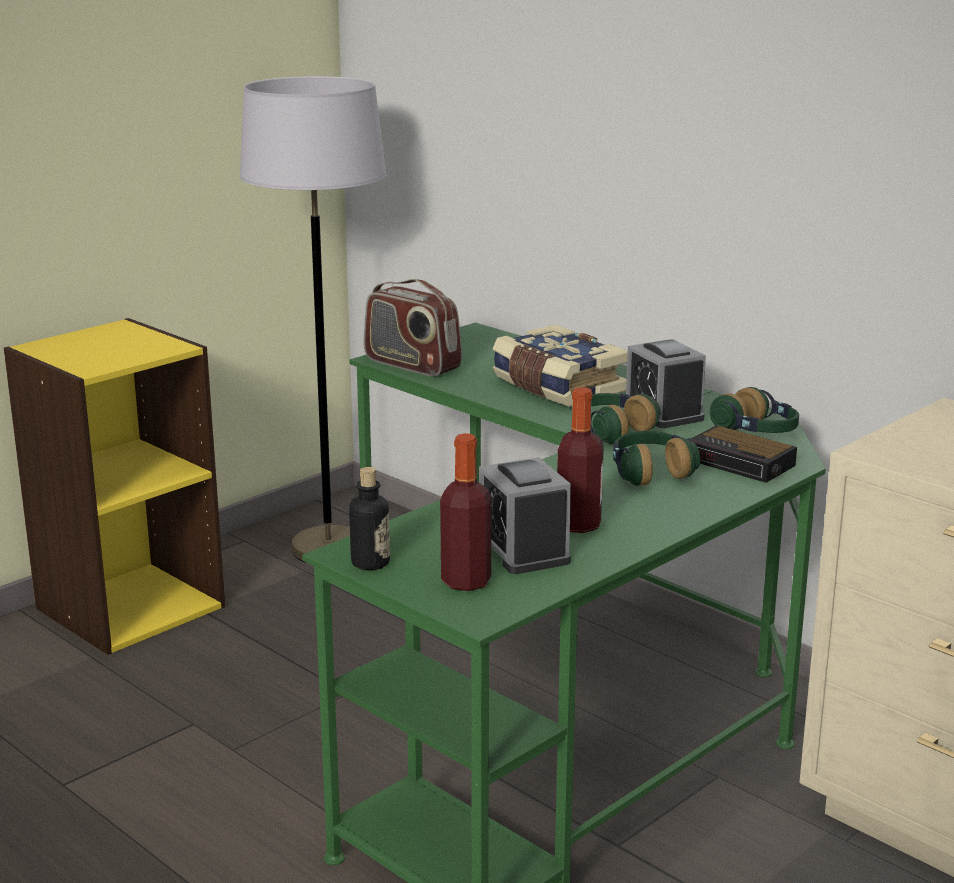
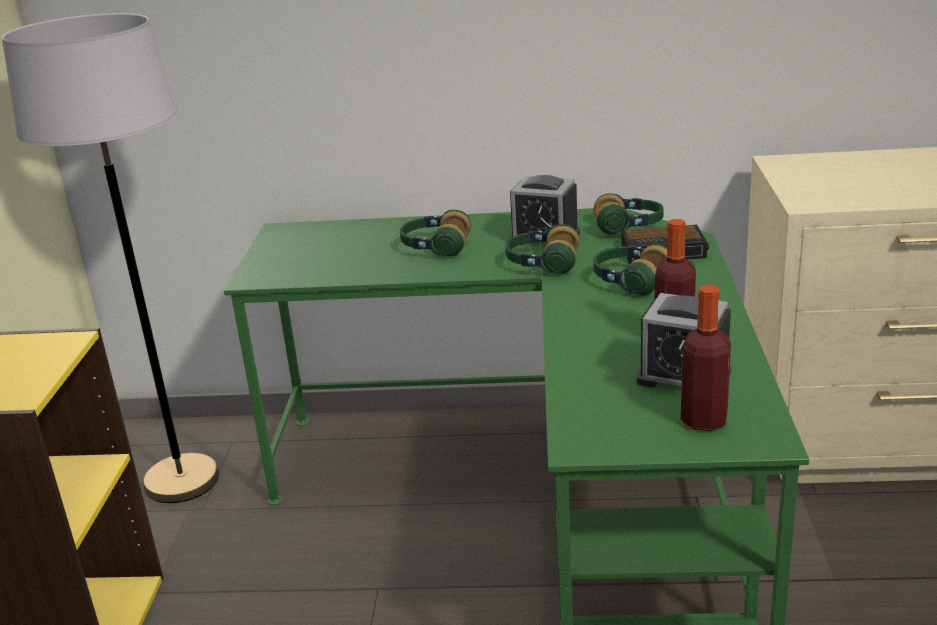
camera: 40 degrees left, 5 degrees up
bottle [349,467,390,570] -> none
radio [364,279,462,376] -> none
book [493,324,628,407] -> headphones [400,210,471,256]

